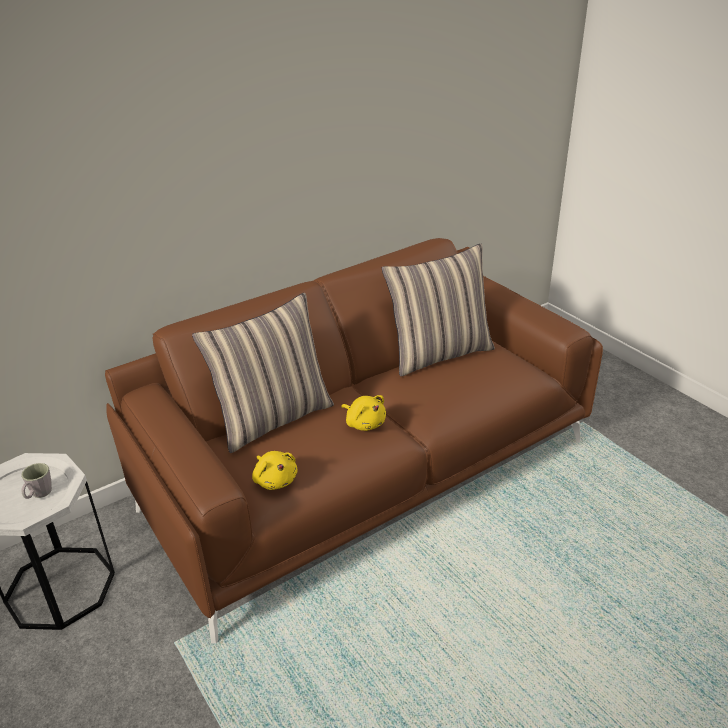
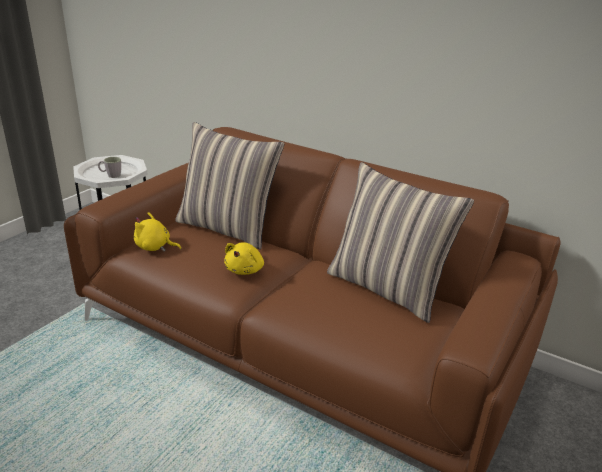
camera: 65 degrees right, 5 degrees down
yellow plush toy [252,451,298,490] -> yellow plush toy turned 75 degrees clockwise [134,212,182,252]

